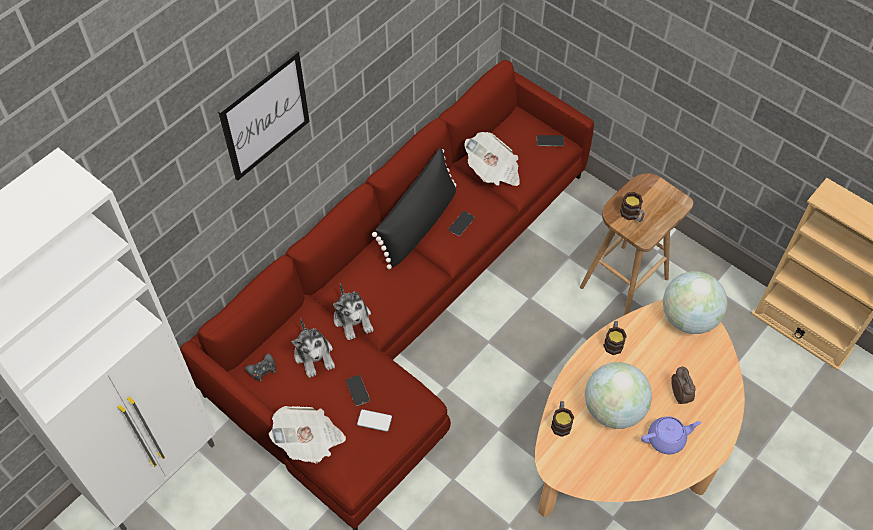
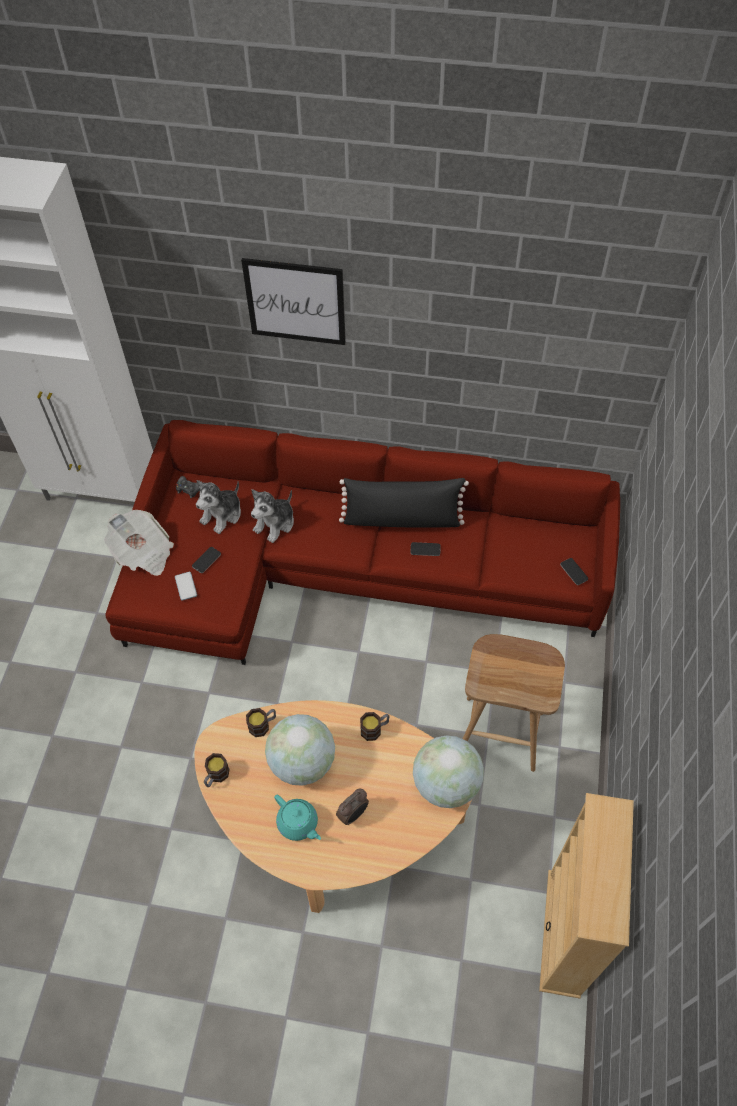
camera: 60 degrees right, 0 degrees up
newspaper [464,132,520,186] -> none
mug [620,192,644,222] -> mug moved to [204,753,230,787]
purple teapot [641,417,702,454] -> turquoise teapot [274,794,321,841]

